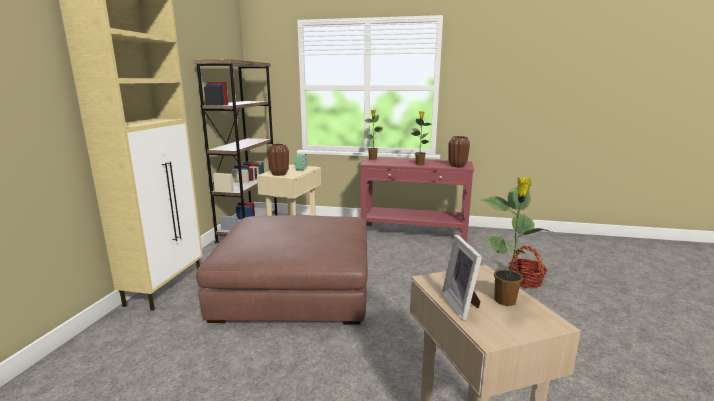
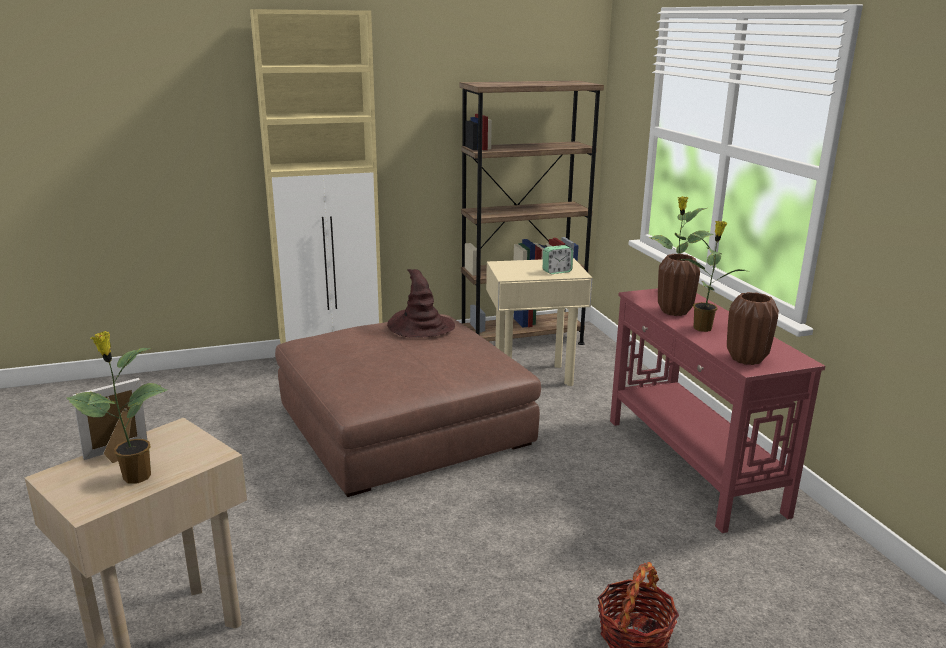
camera: 60 degrees right, 5 degrees up
brown vase [267,144,289,176] -> brown vase moved to [658,254,700,316]
none -> brown hat [387,269,455,338]

